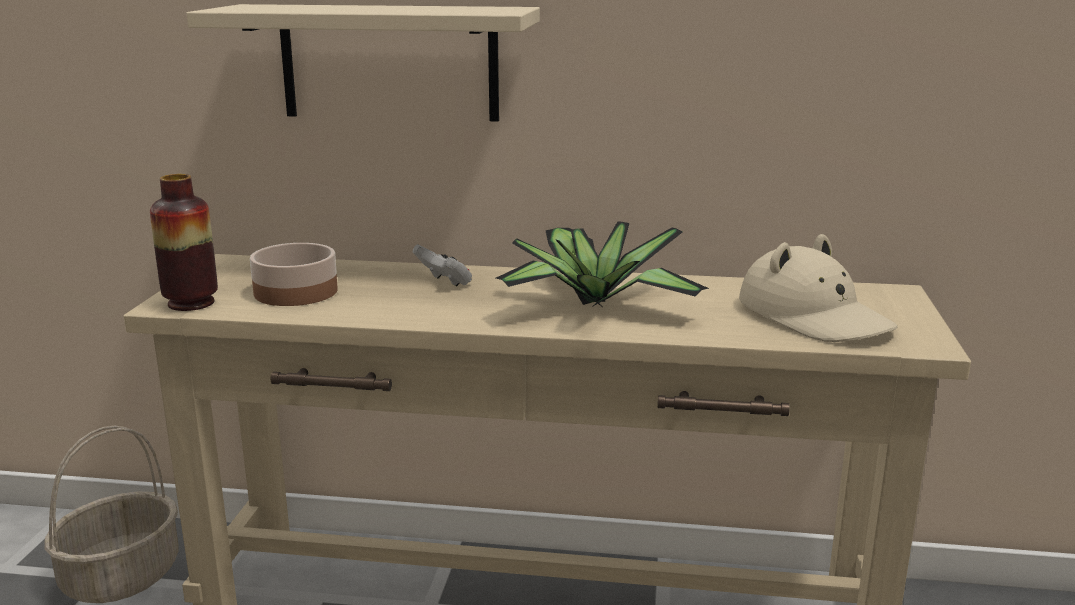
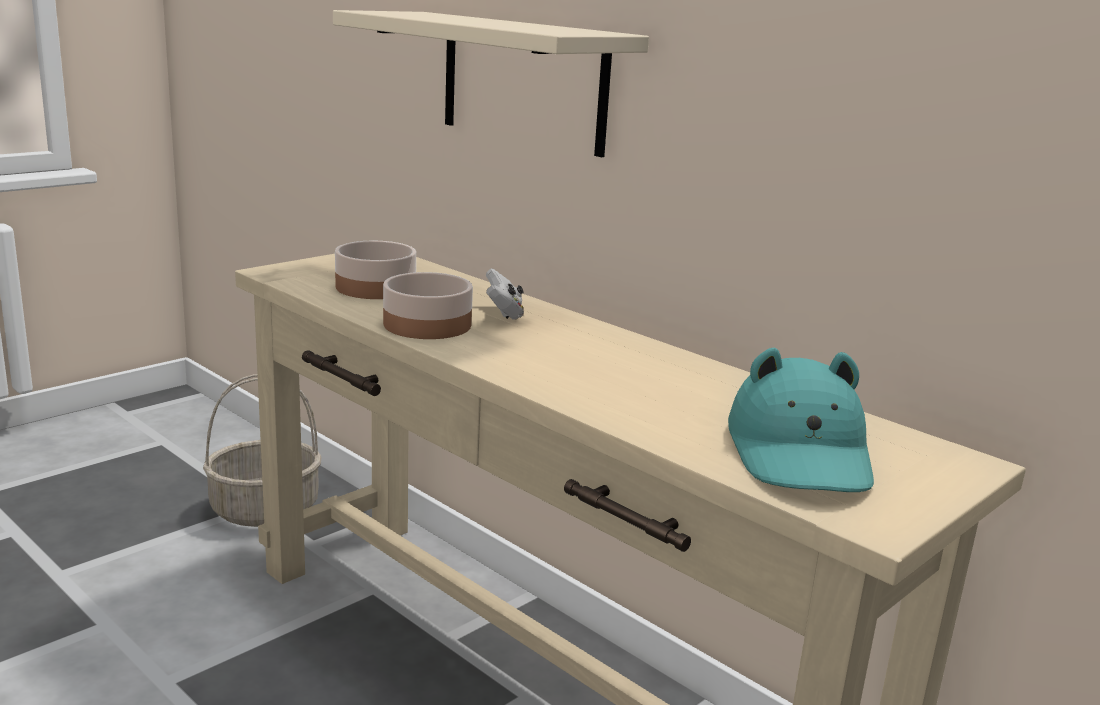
camera: 35 degrees right, 0 degrees up
vase [150,174,218,311] -> none
potted plant [496,221,709,307] -> none
beige hat [739,234,897,342] -> turquoise hat [728,348,874,492]
none -> bowl [383,272,473,339]

